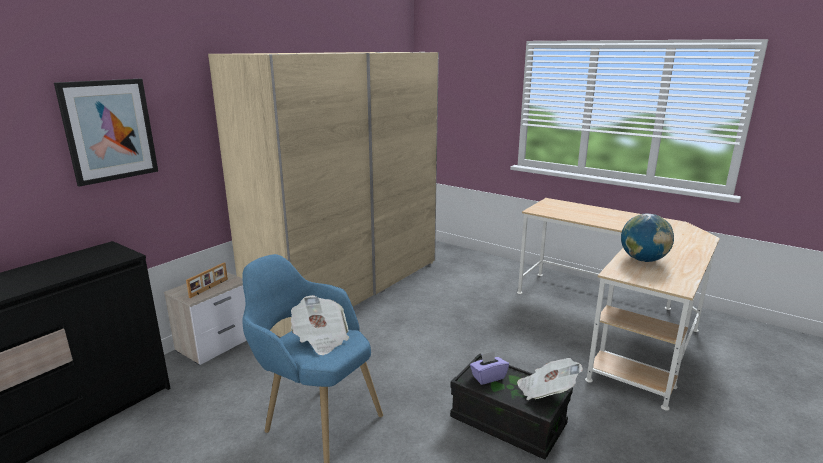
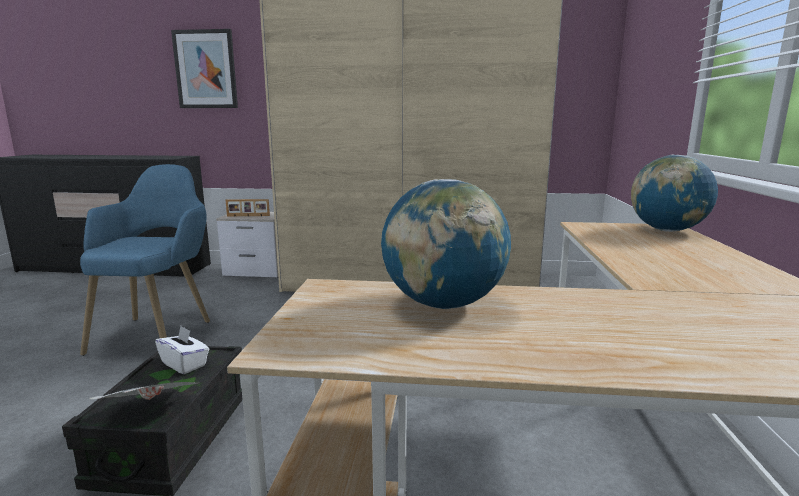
camera: 60 degrees right, 5 degrees down
newspaper [291,295,349,355] -> none
purple tissue box [470,351,509,385] -> white tissue box [155,326,209,374]
none -> globe [631,155,718,232]

